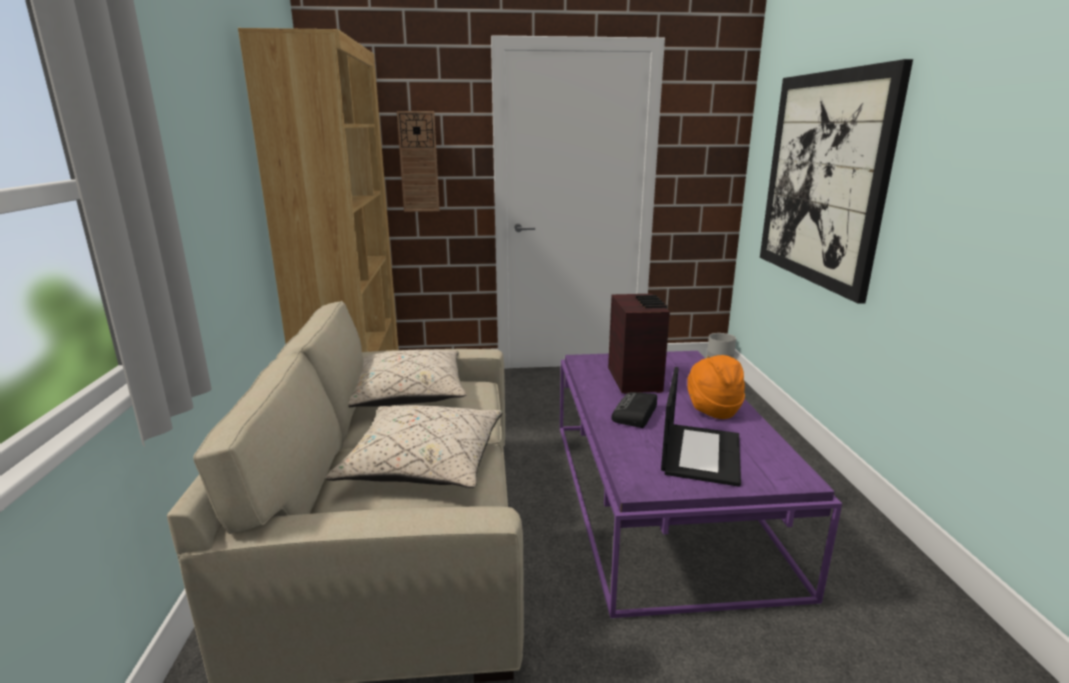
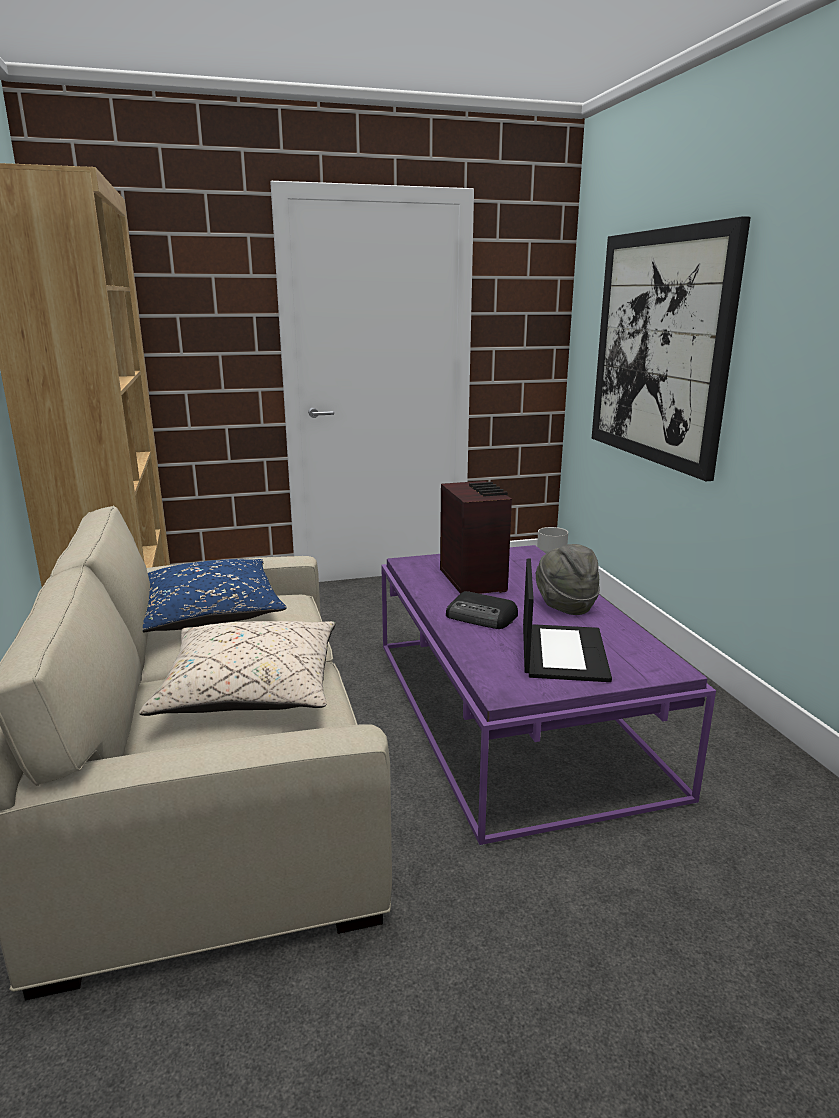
camera: 10 degrees left, 0 degrees up
beige pillow [348,350,466,407] -> blue pillow [143,559,287,633]
wall clock [397,111,440,212] -> none
radio [611,392,657,428] -> radio turned 75 degrees counterclockwise [446,591,518,629]
orange hat [687,355,745,419] -> grey hat [536,544,600,615]

